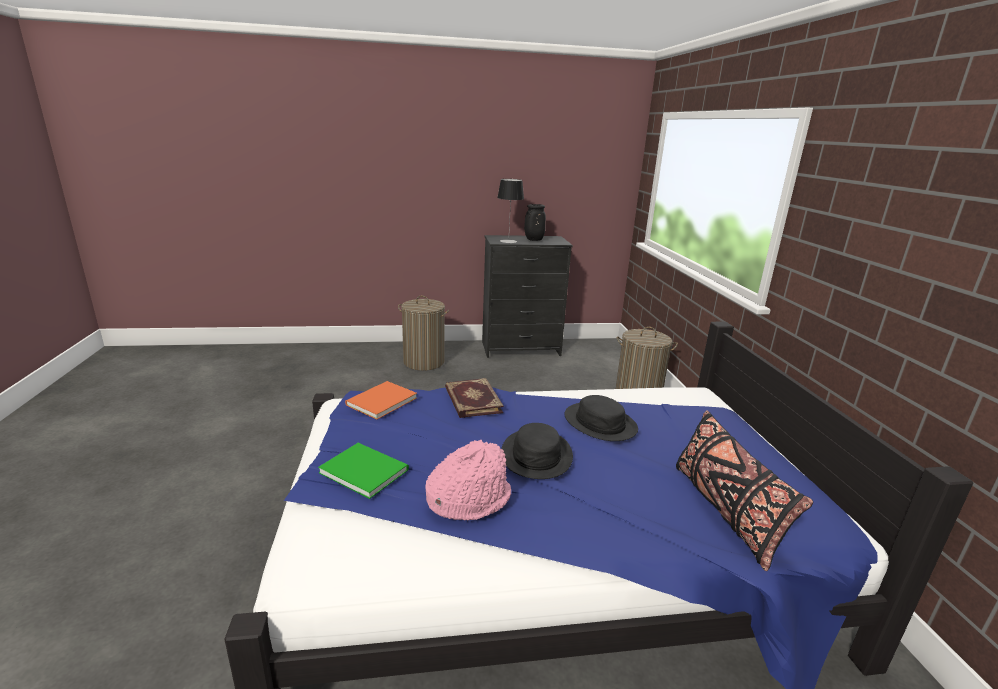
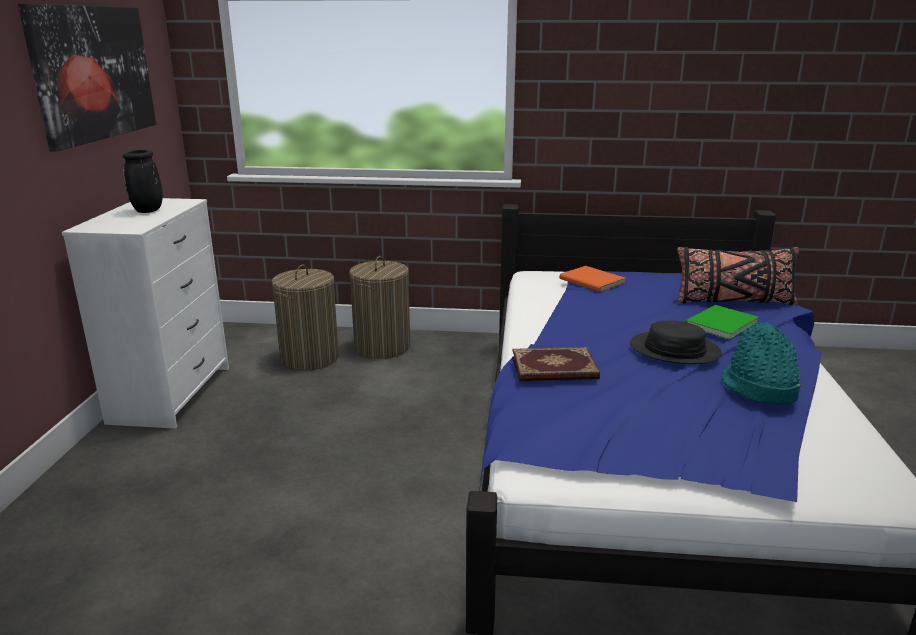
camera: 75 degrees left, 0 degrees up
green book [318,443,409,499] -> green book moved to [685,305,759,340]
orange book [345,381,417,419] -> orange book moved to [559,266,626,292]
laundry basket [398,296,449,371] -> laundry basket moved to [272,265,339,371]
pink hat [425,440,511,521] -> turquoise hat [722,322,801,405]
black dresser [482,235,573,358] -> white dresser [62,198,229,429]
table lamp [497,179,524,243] -> none
black hat [564,395,638,441] -> none
none -> picture [18,4,156,152]

